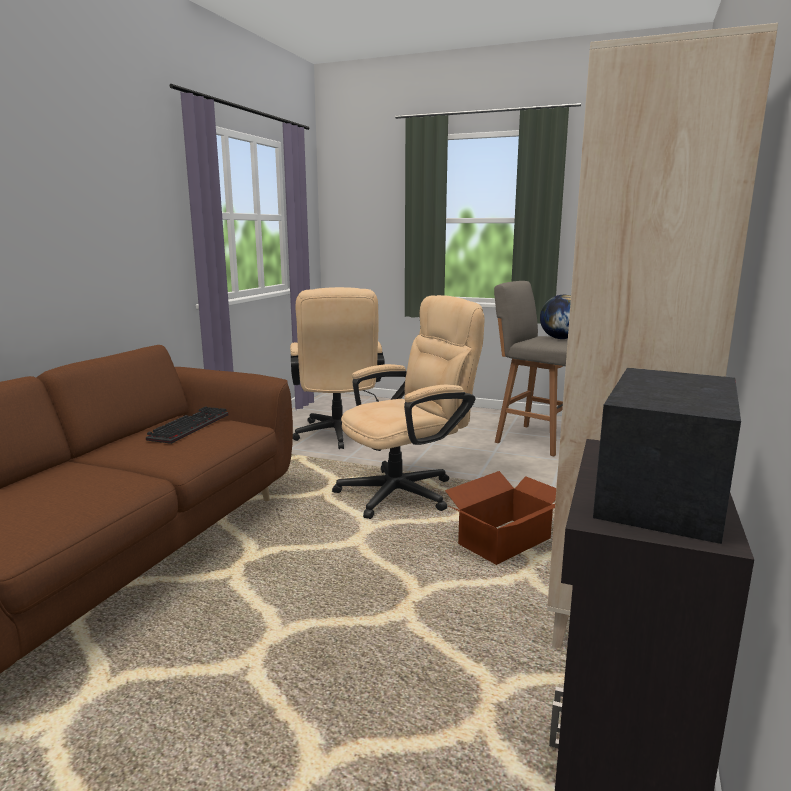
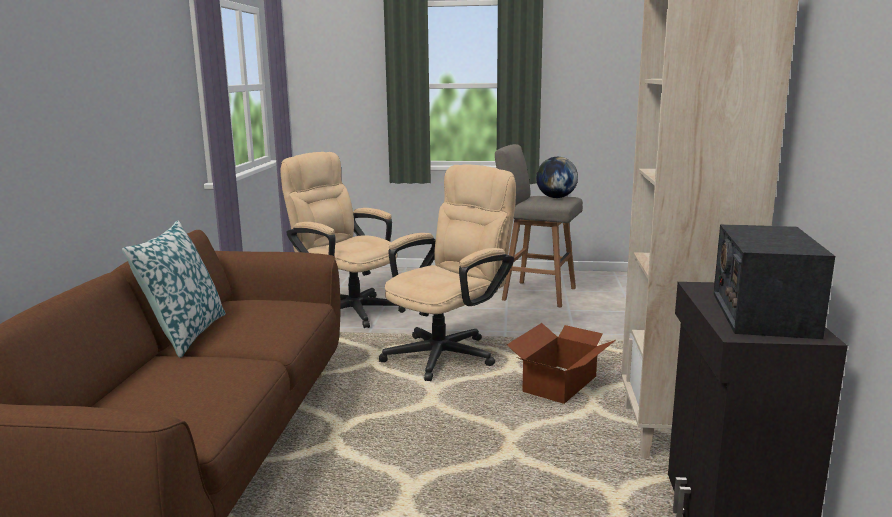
camera: 15 degrees left, 0 degrees up
keyboard [146,406,228,444] -> none
beige office chair [290,287,385,449] -> beige office chair turned 150 degrees clockwise [280,152,406,328]
none -> pillow [122,221,226,358]

